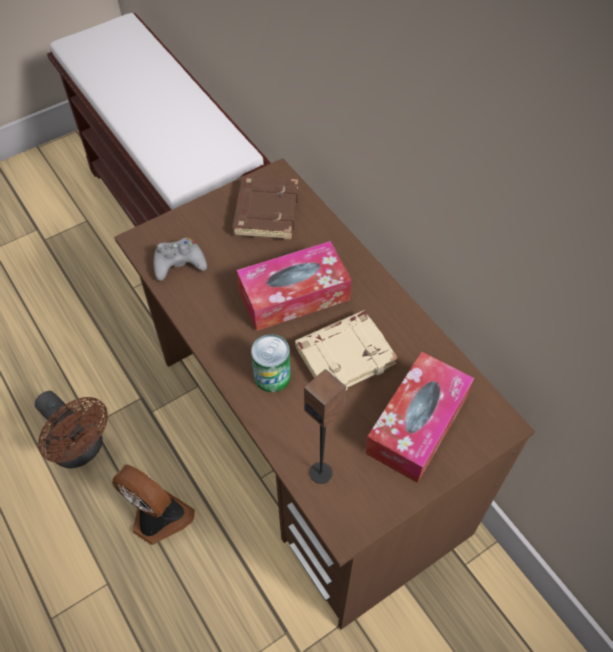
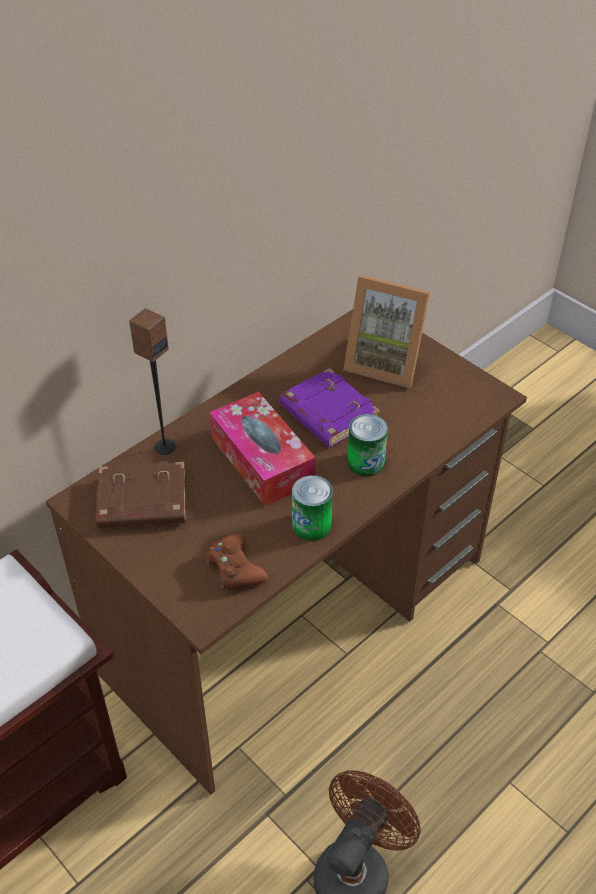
camera: 100 degrees left, 10 degrees down
fan [112,464,195,545] -> none
grey game controller [153,238,207,281] -> brown game controller [206,533,268,590]
beige book [295,310,398,390] -> purple book [279,368,380,447]
speaker [304,369,346,484] -> speaker moved to [129,308,175,455]
tissue box [365,352,474,483] -> picture frame [343,275,430,388]
none -> can [292,475,333,541]

